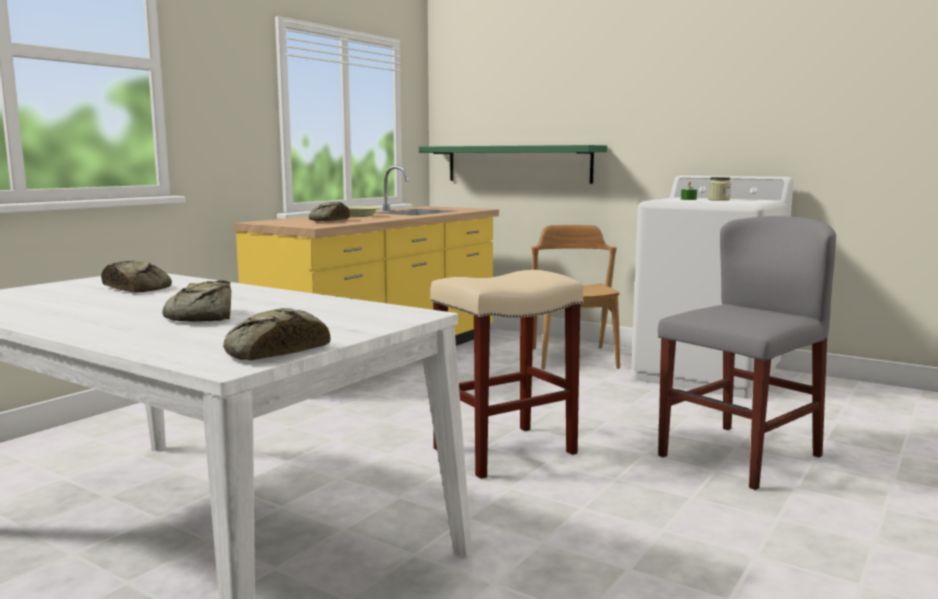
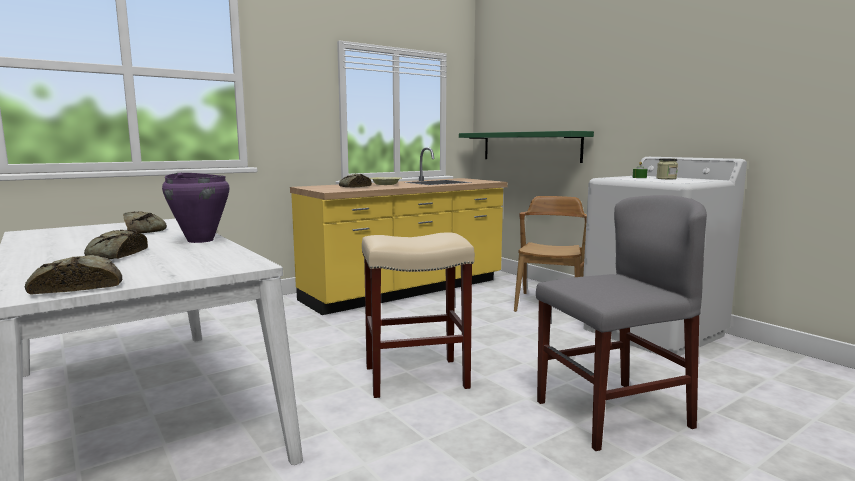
camera: 20 degrees right, 0 degrees up
none -> purple cooking pot [162,173,230,243]

